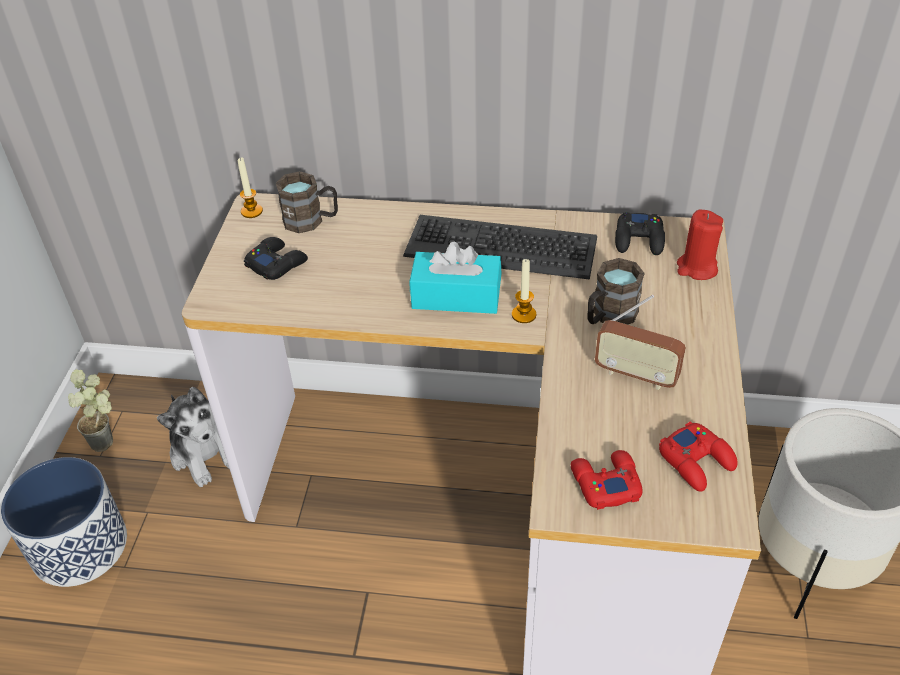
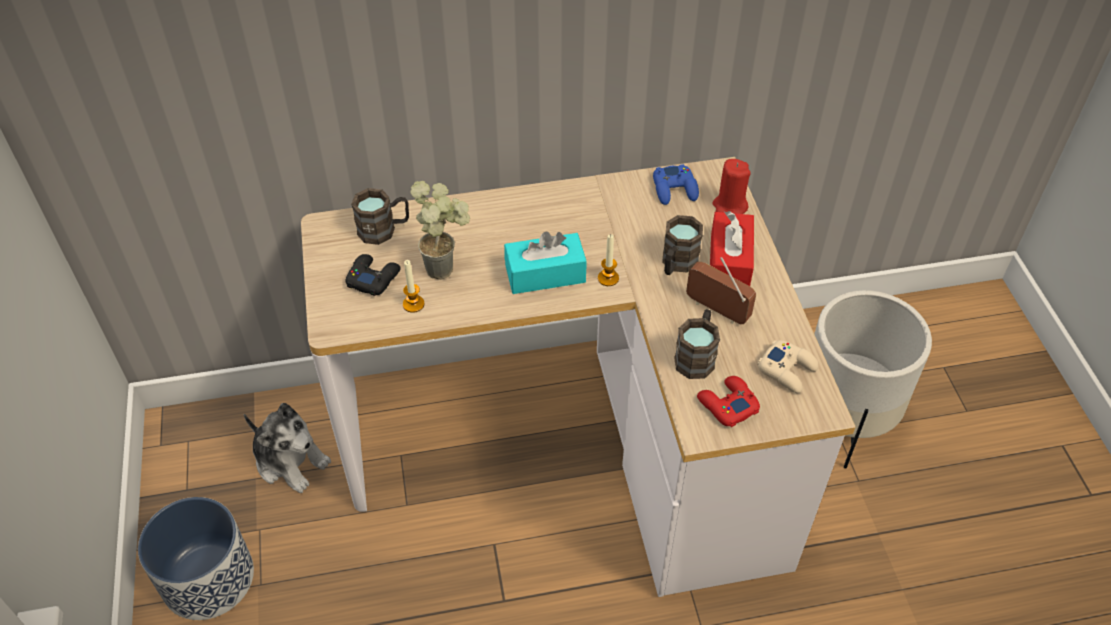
camera: 20 degrees left, 5 degrees up
potted plant [68,369,113,452] -> potted plant moved to [410,181,470,280]
candle [238,158,263,218] -> candle moved to [403,260,425,313]
keyboard [403,215,597,279] -> none
radio [595,295,686,390] -> radio turned 150 degrees counterclockwise [686,257,756,324]
black game controller [615,212,665,255] -> blue game controller [653,164,699,205]
red game controller [659,421,738,492] -> beige game controller [757,340,818,393]
none -> brown mug [674,309,720,379]
none -> red tissue box [710,211,754,286]

